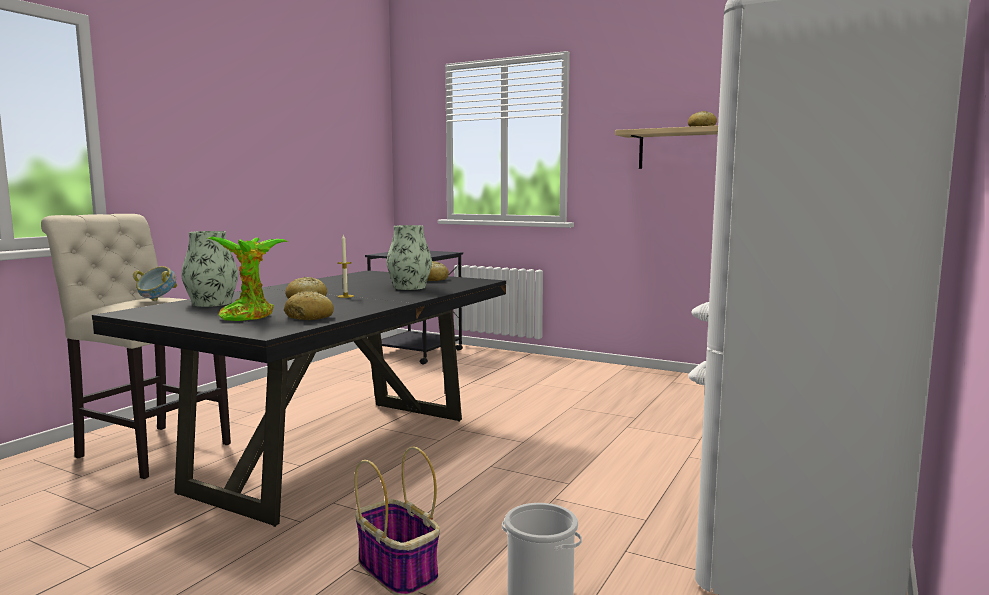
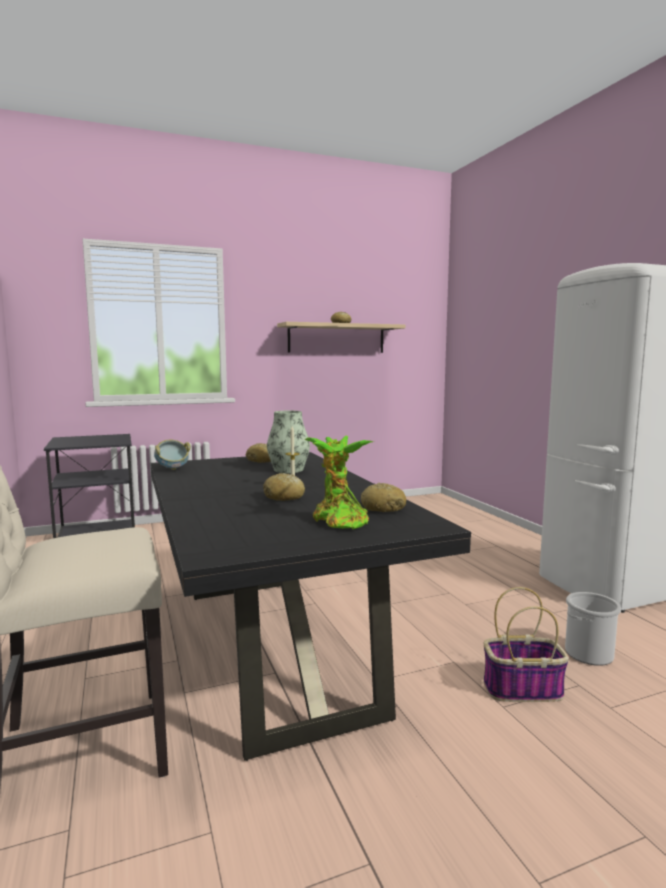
camera: 50 degrees left, 0 degrees up
bowl [133,266,177,301] -> bowl moved to [154,439,191,470]
vase [181,231,238,307] -> none

